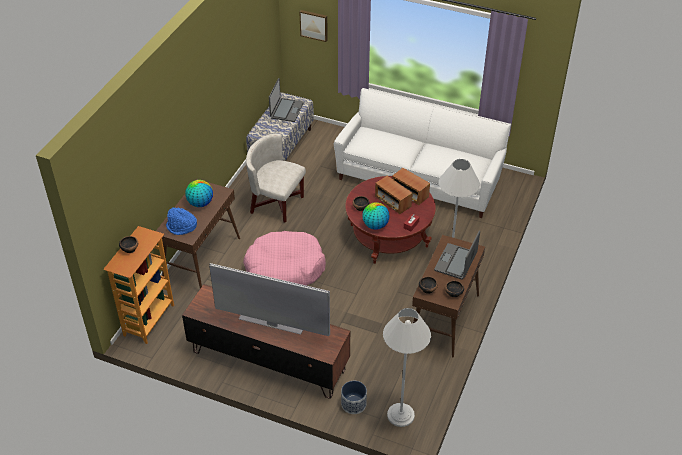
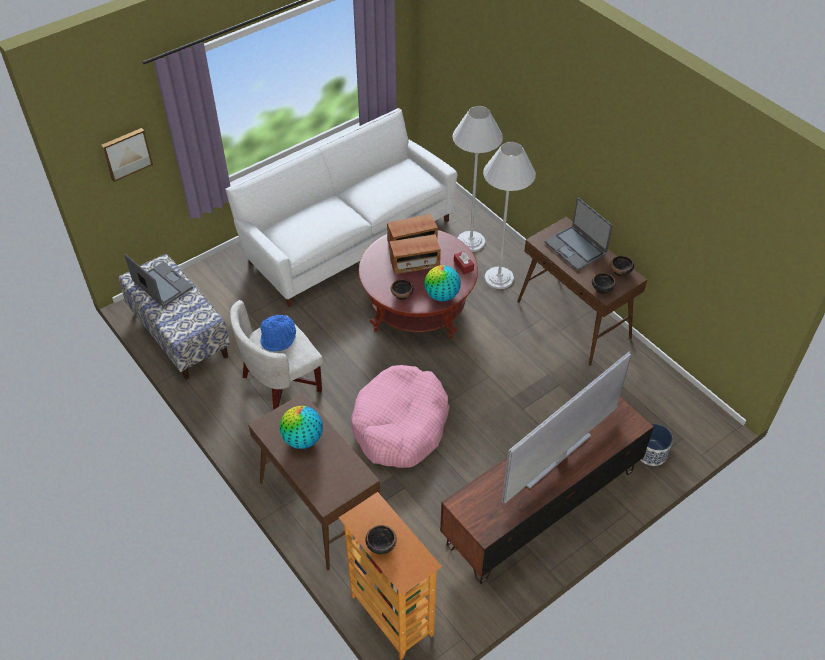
camera: 60 degrees left, 5 degrees up
blue hat [166,208,197,235] -> blue hat moved to [260,315,296,352]
white floor lamp [383,308,431,427] -> white floor lamp moved to [452,106,503,252]

